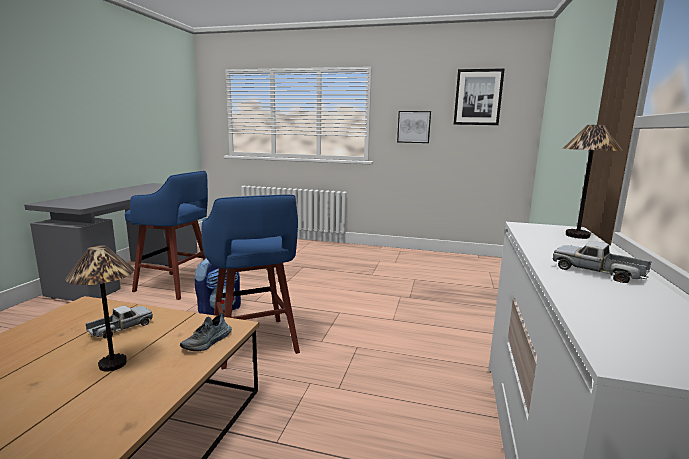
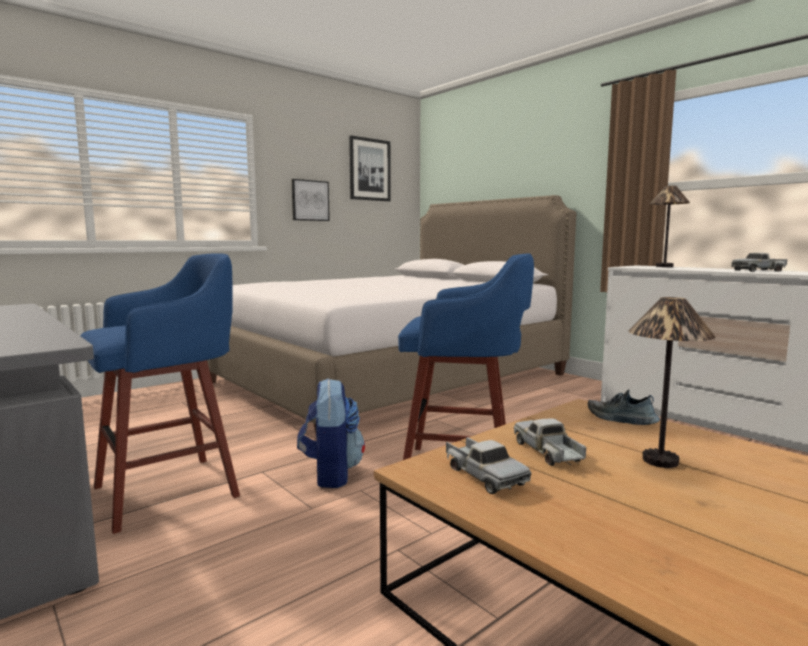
camera: 55 degrees left, 5 degrees down
shoe [180,312,232,351] -> shoe turned 150 degrees clockwise [588,389,660,425]
none -> white bed [207,195,576,433]
none -> toy truck [446,437,531,494]

